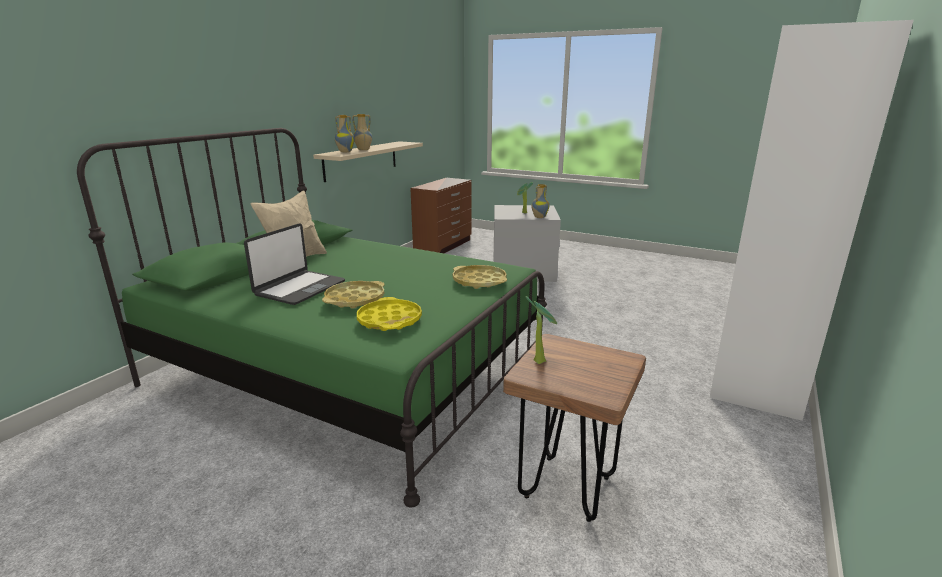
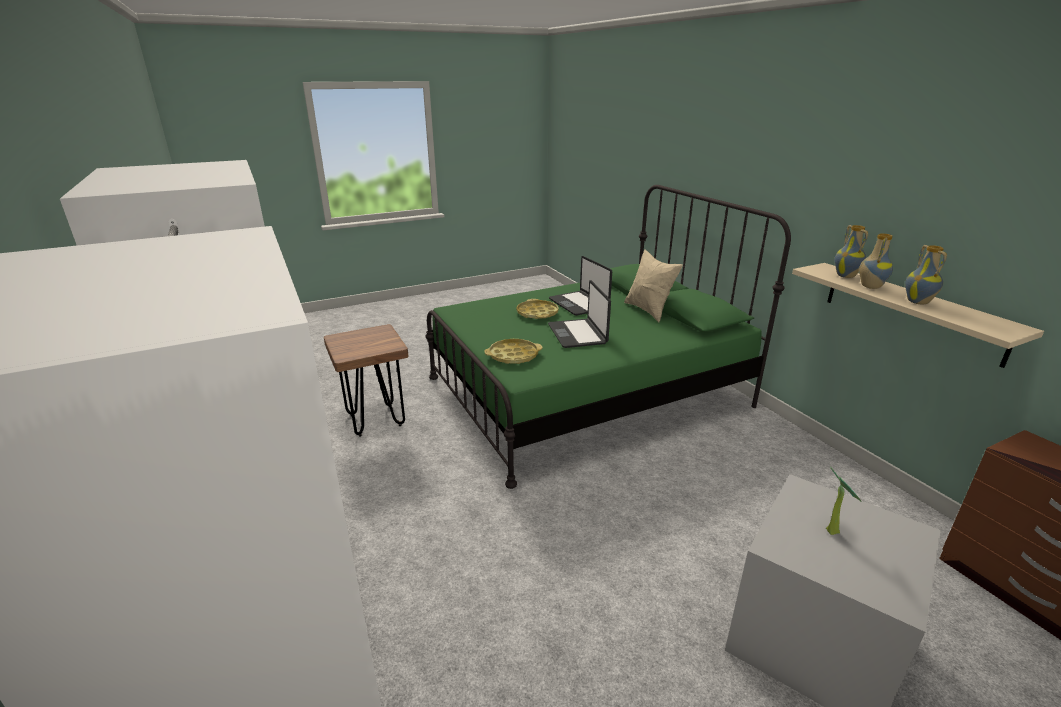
camera: 125 degrees right, 5 degrees up
yellow tray [357,297,422,331] -> none
potted plant [525,296,557,364] -> none
vase [531,184,549,218] -> vase moved to [905,245,947,305]
none -> laptop [548,280,611,348]

